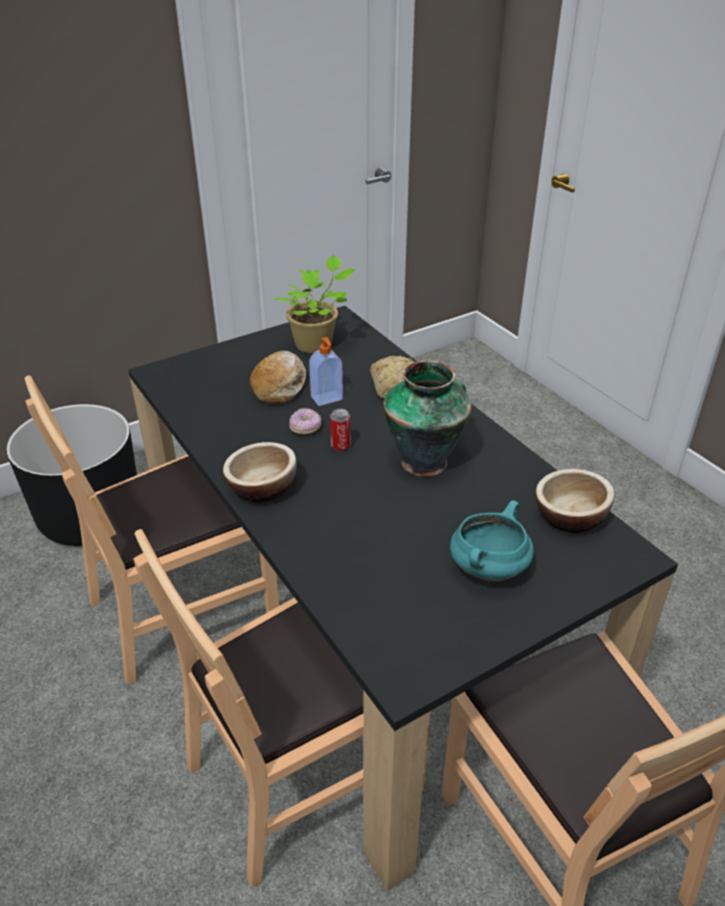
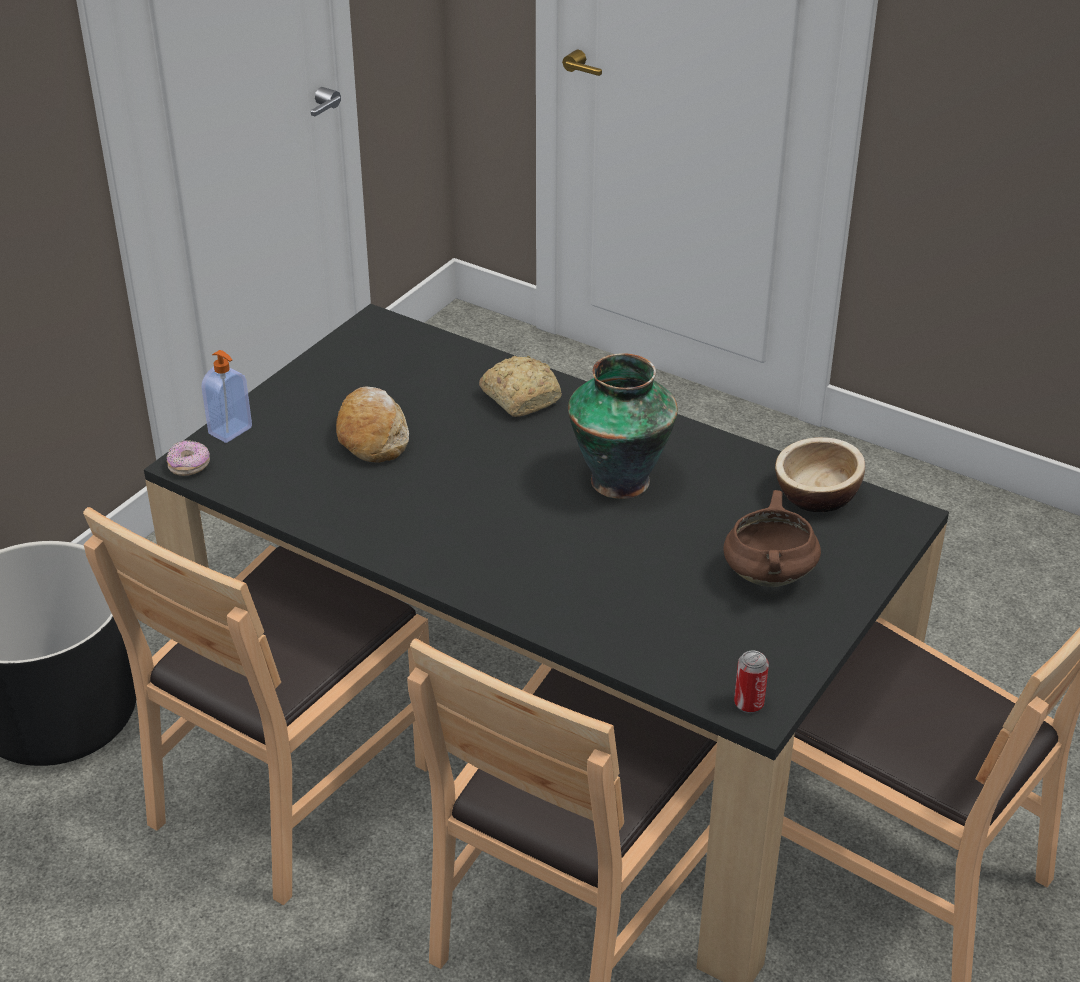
camera: 25 degrees left, 0 degrees up
bowl [223,442,297,503] -> none
potted plant [273,255,356,353] -> none
donut [289,408,321,434] -> donut moved to [167,440,210,476]
soap dispenser [309,337,343,406] -> soap dispenser moved to [202,350,252,443]
can [330,409,351,452] -> can moved to [734,651,769,713]
turquoise cooking pot [450,500,534,581] -> brown cooking pot [723,490,821,587]

